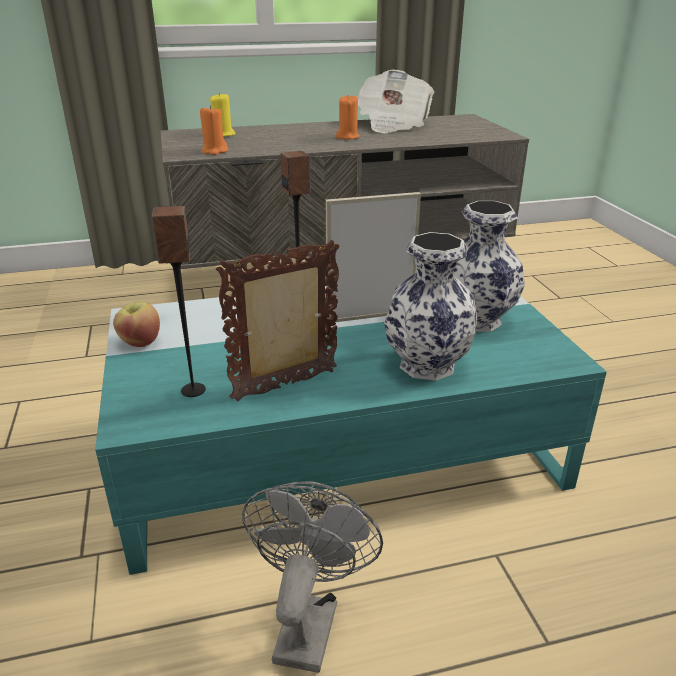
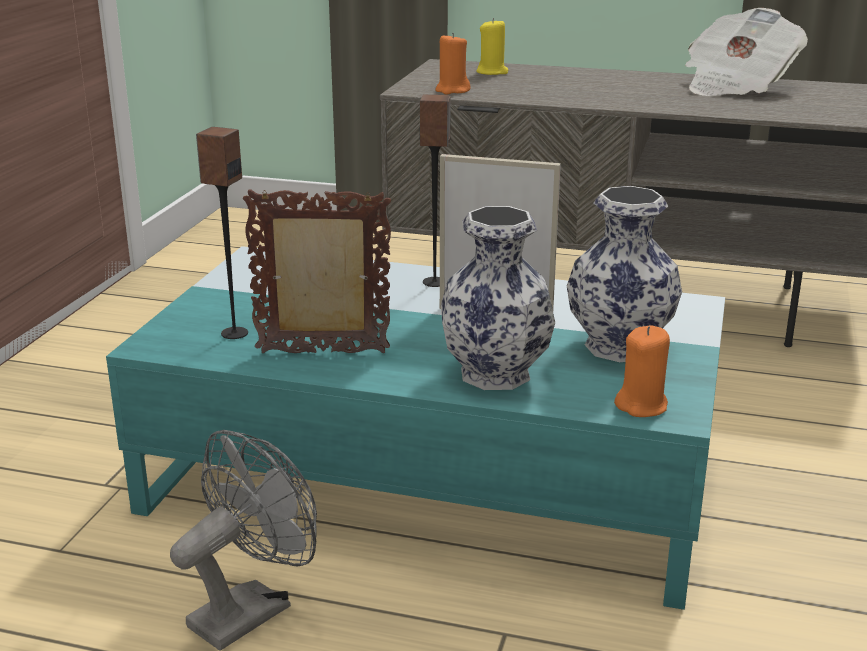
camera: 30 degrees right, 5 degrees down
apple [113,302,160,347] -> none
orange candle [336,94,360,140] -> orange candle moved to [614,326,670,417]

